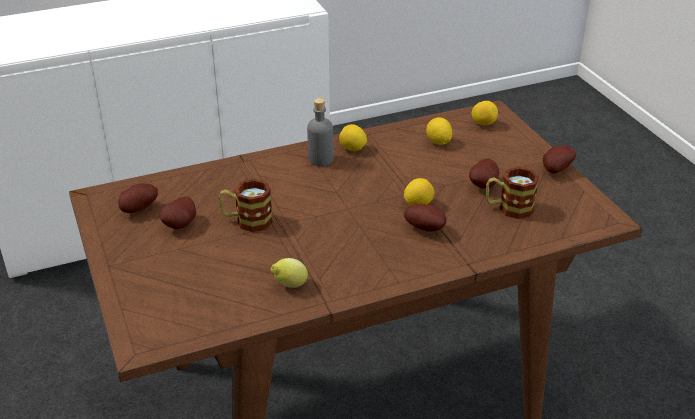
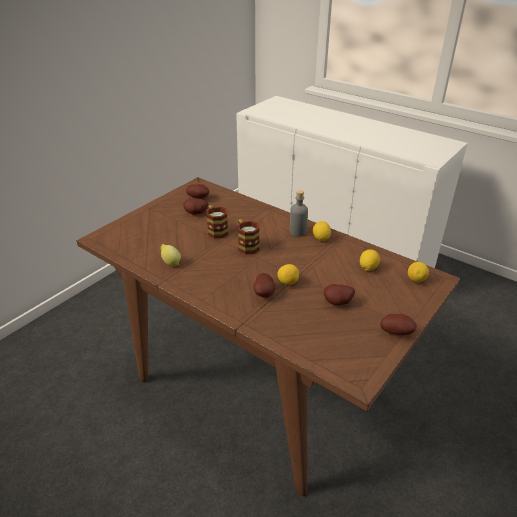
camera: 60 degrees right, 0 degrees up
mug [486,167,539,219] -> mug moved to [237,219,260,255]

